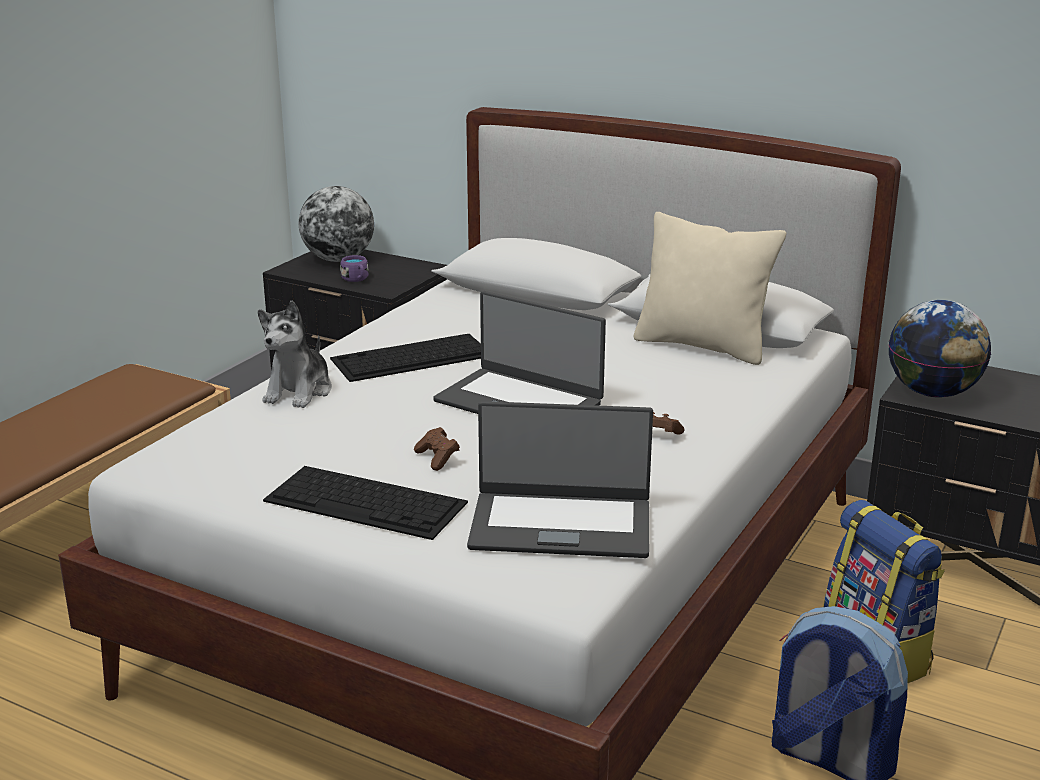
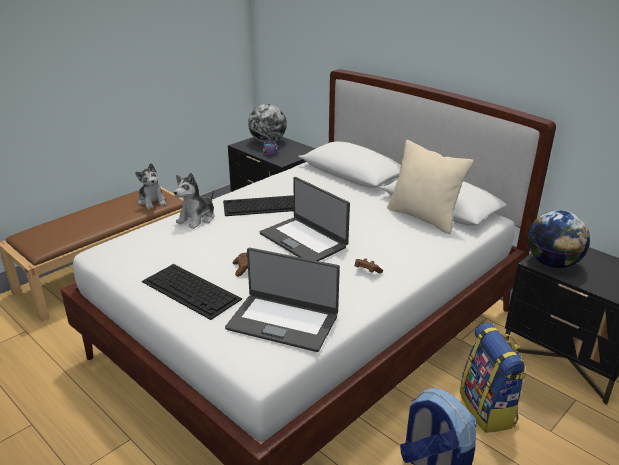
camera: 15 degrees right, 5 degrees up
none -> plush toy [135,163,167,210]

